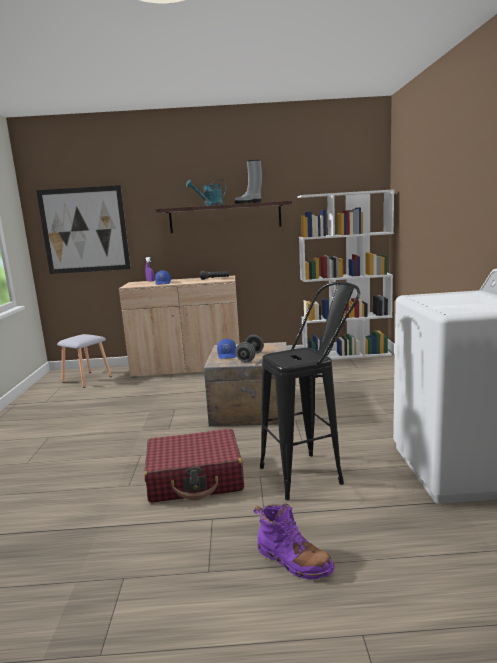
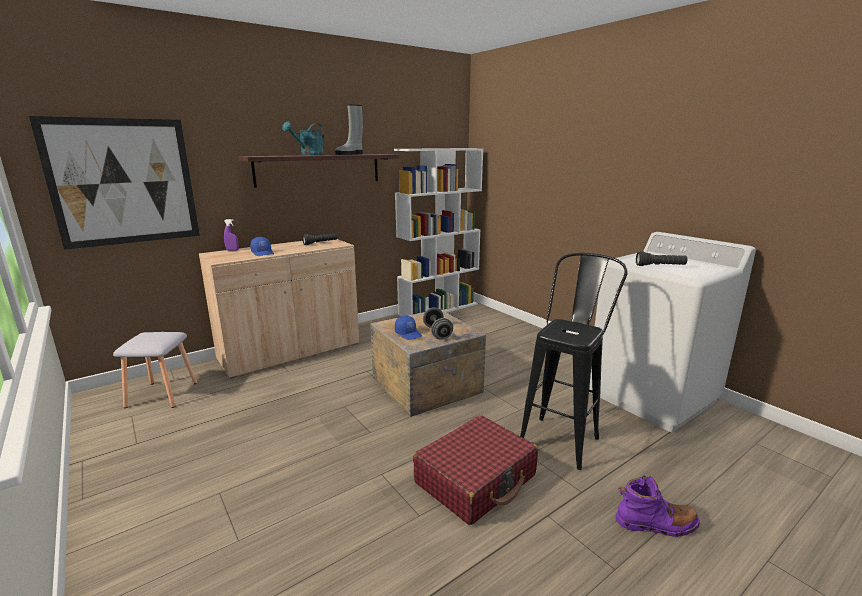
camera: 35 degrees left, 5 degrees up
none -> black flashlight [636,251,687,266]

